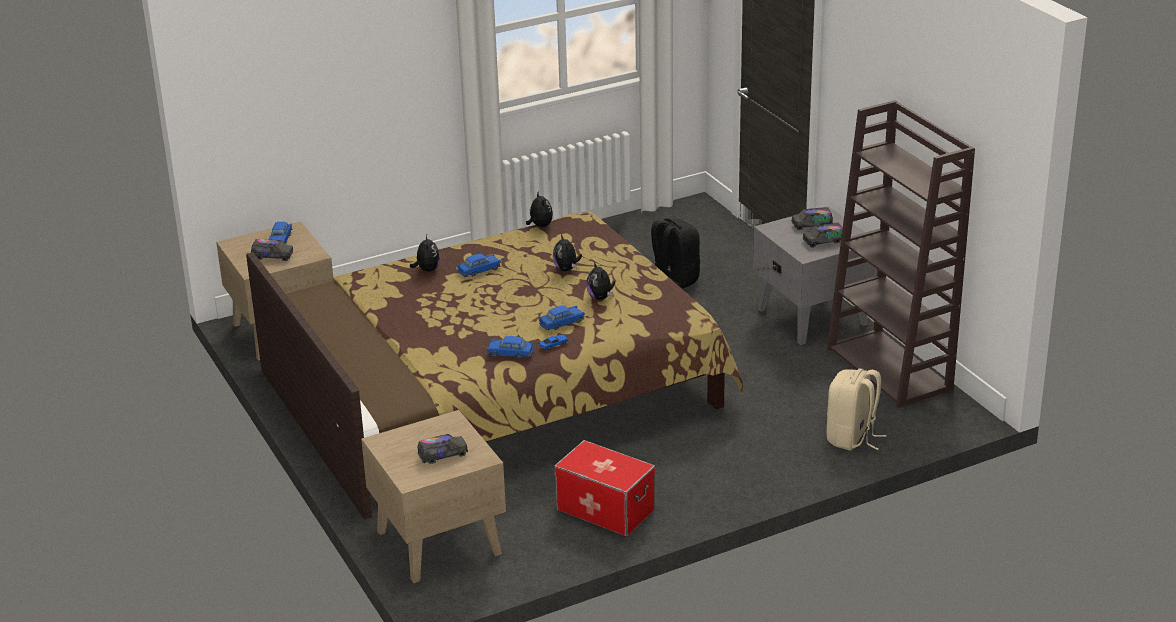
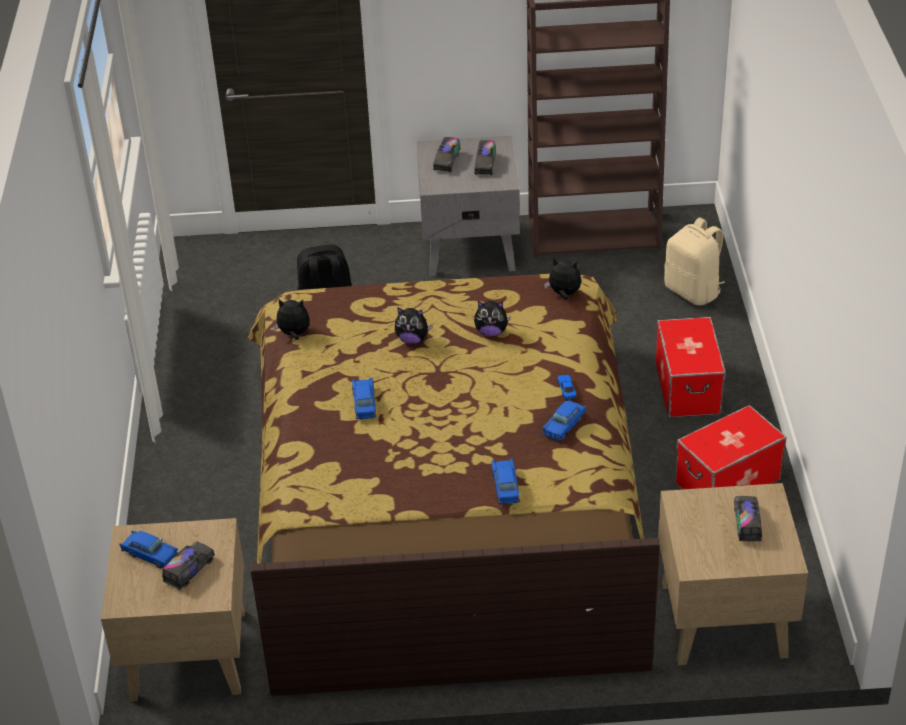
camera: 65 degrees left, 10 degrees up
plush toy [410,235,440,272] -> plush toy moved to [544,258,581,300]
blue toy car [539,306,585,331] -> blue toy car moved to [491,458,520,504]
none -> storage box [656,317,726,417]

